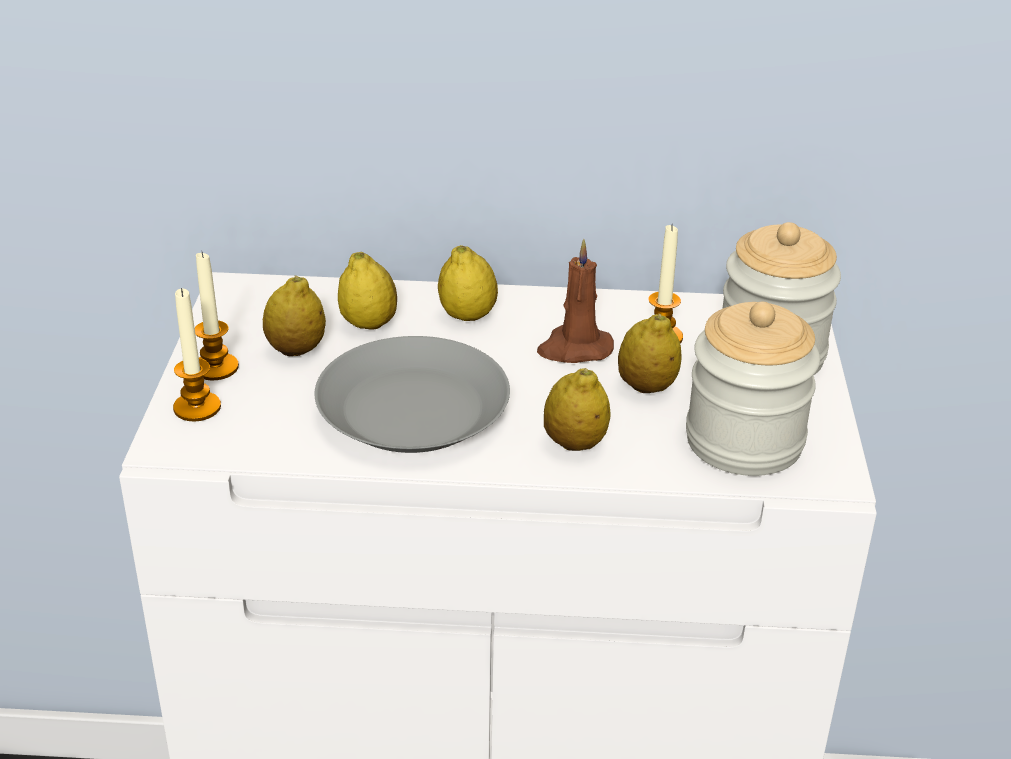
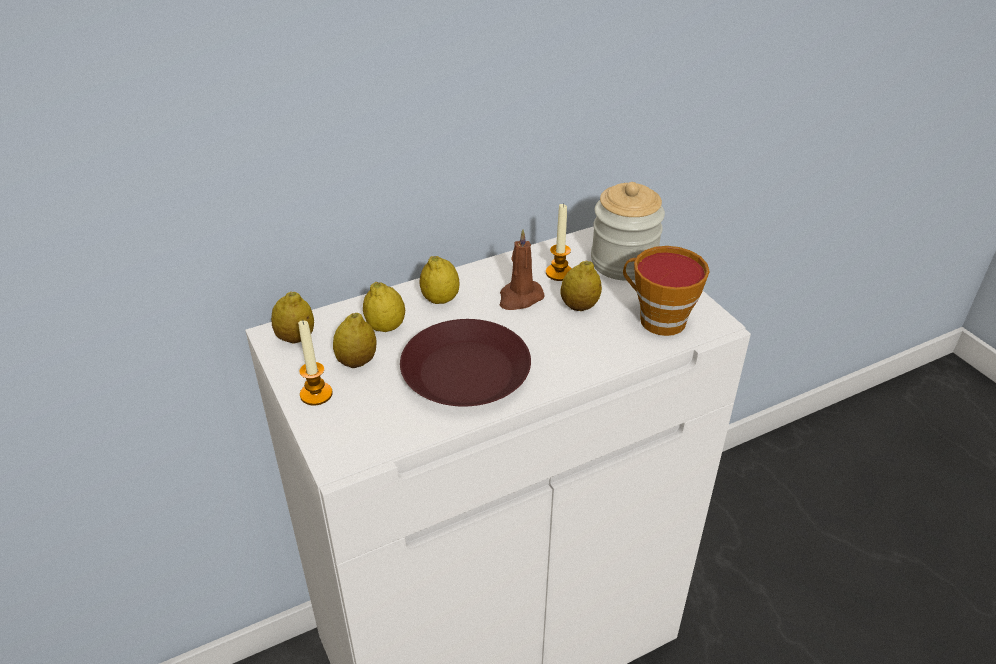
camera: 30 degrees left, 5 degrees up
candle [173,288,221,422] -> none
grey plate [315,336,510,453] -> brown plate [400,319,531,406]
lemon [544,368,611,451] -> lemon moved to [271,291,314,343]
jar [686,302,820,476] -> cup [623,246,710,336]

